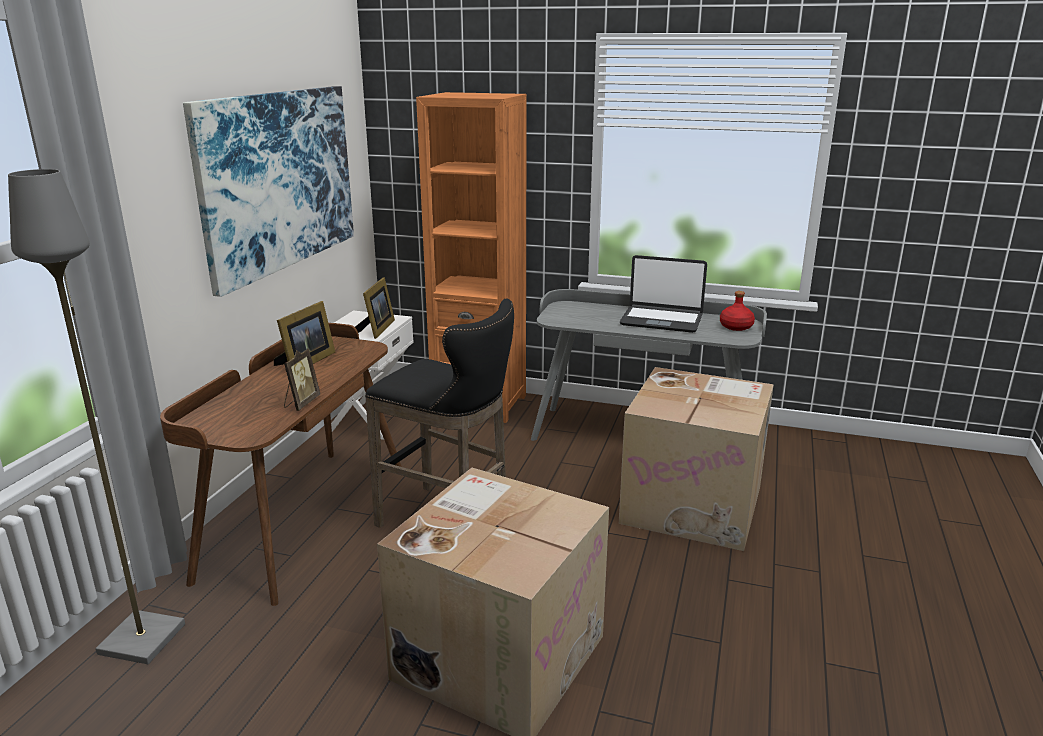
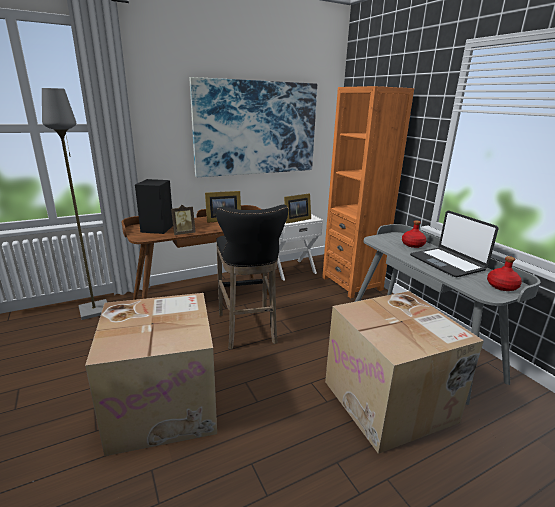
camera: 45 degrees right, 0 degrees up
none -> black speaker [135,179,173,234]
none -> red bottle [402,220,426,248]

